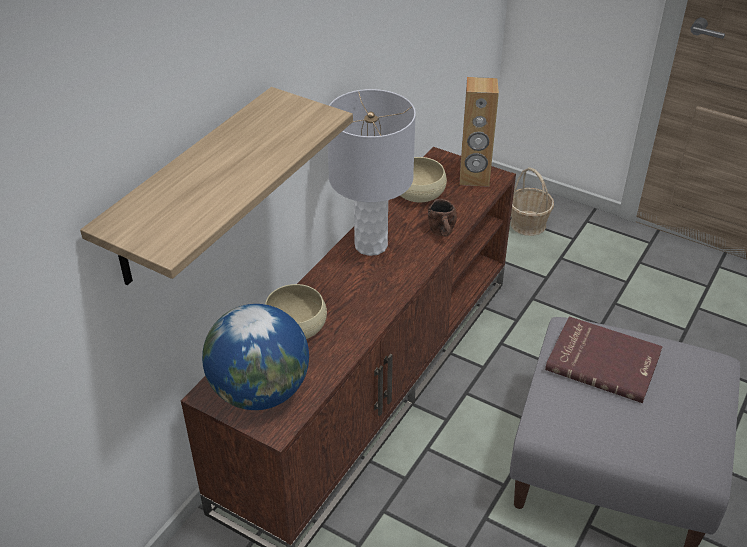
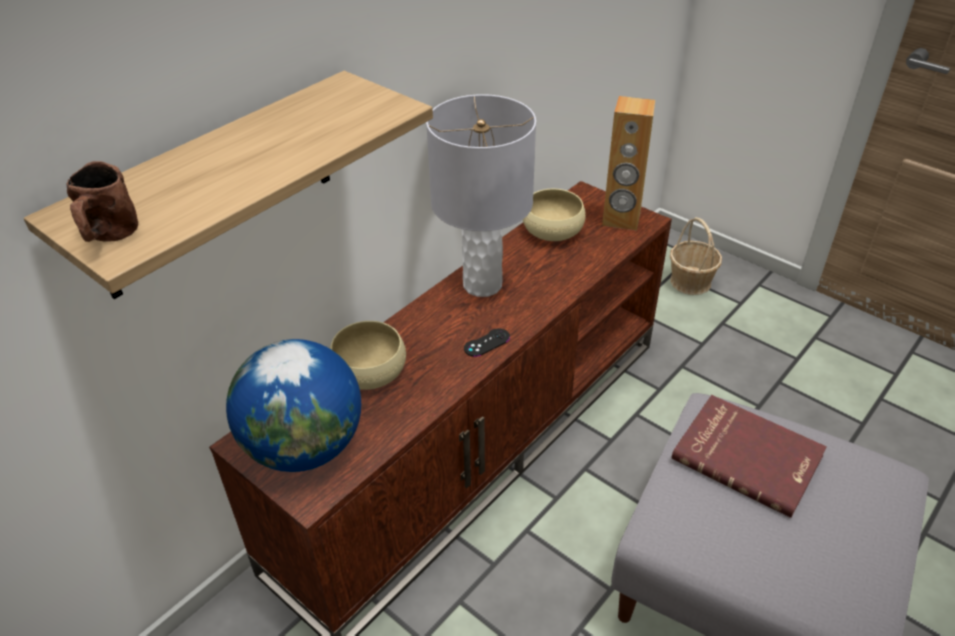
camera: 10 degrees right, 0 degrees up
brown mug [428,199,457,237] -> brown mug moved to [67,161,138,242]
none -> black game controller [464,328,510,357]

